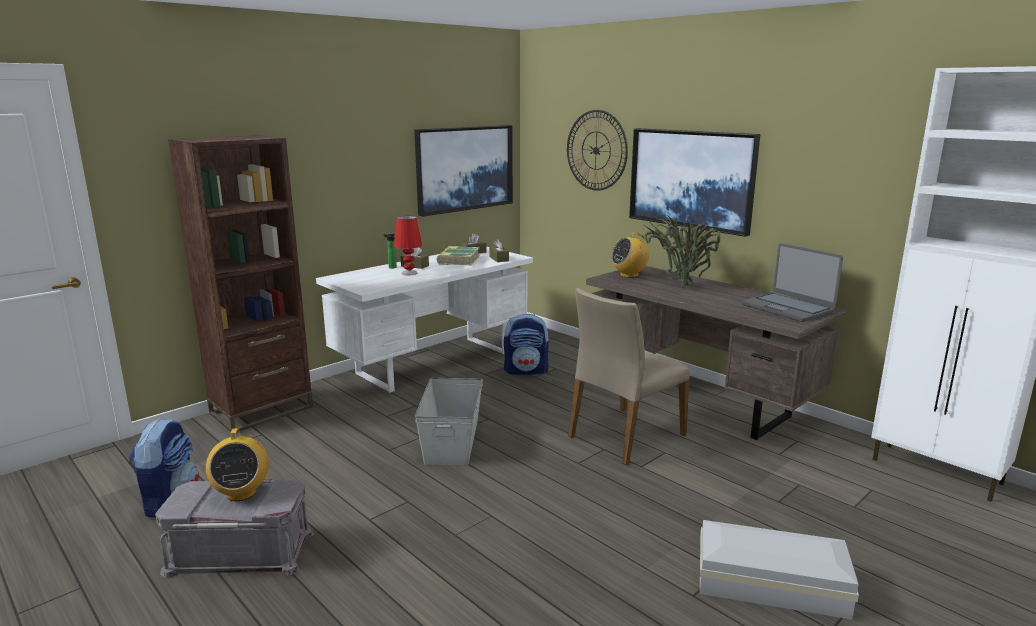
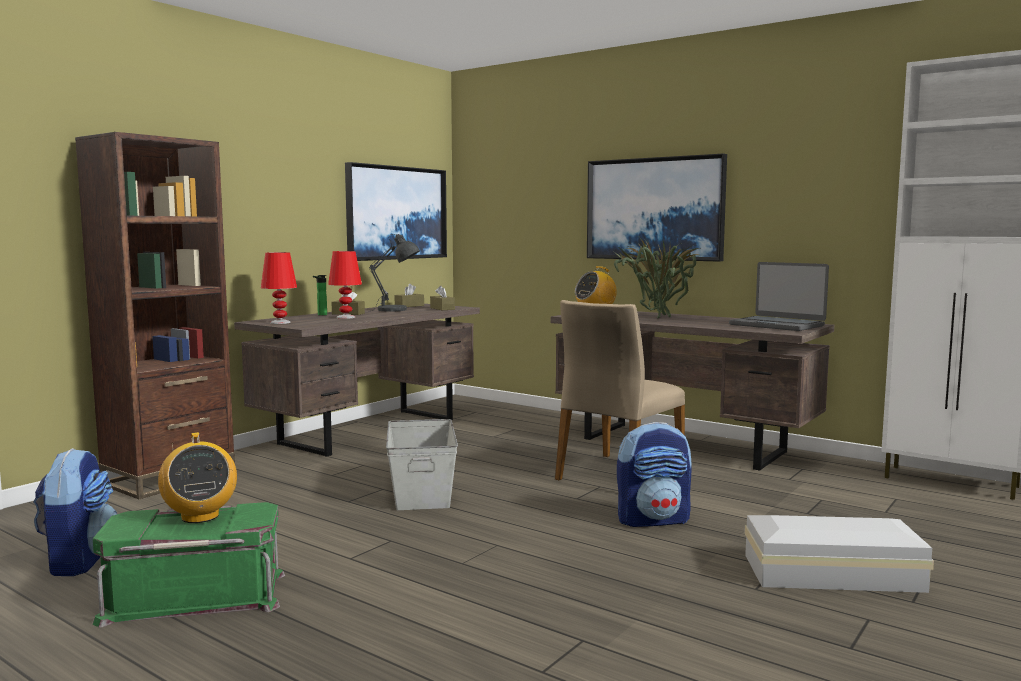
camera: 10 degrees left, 10 degrees down
grey storage box [155,479,314,578] -> green storage box [93,502,285,627]
white desk [316,247,533,393] -> brown desk [234,304,480,457]
book [436,246,480,265] -> grey table lamp [369,234,420,312]
backpack [504,314,549,375] -> backpack moved to [617,422,692,527]
wall clock [567,110,628,191] -> none
none -> red table lamp [261,252,297,324]

